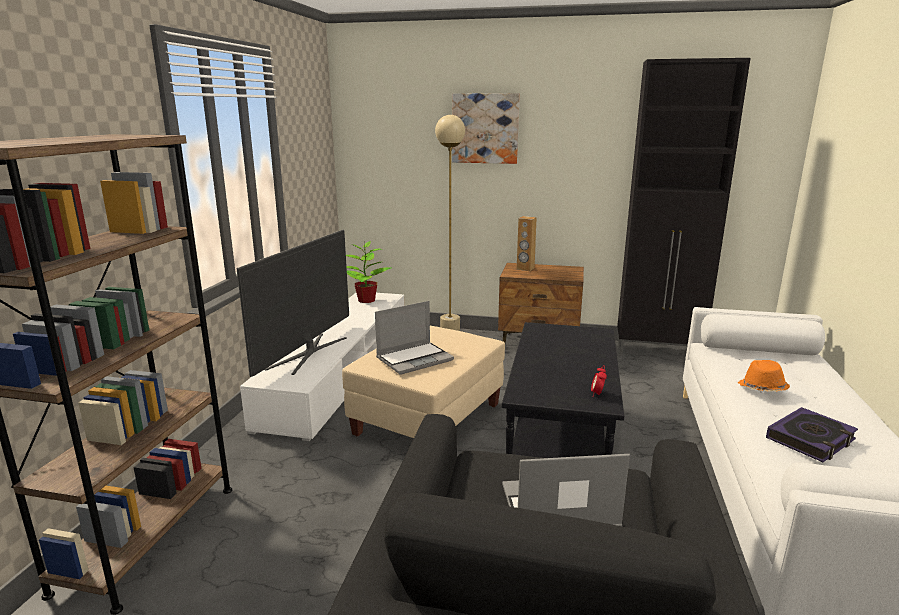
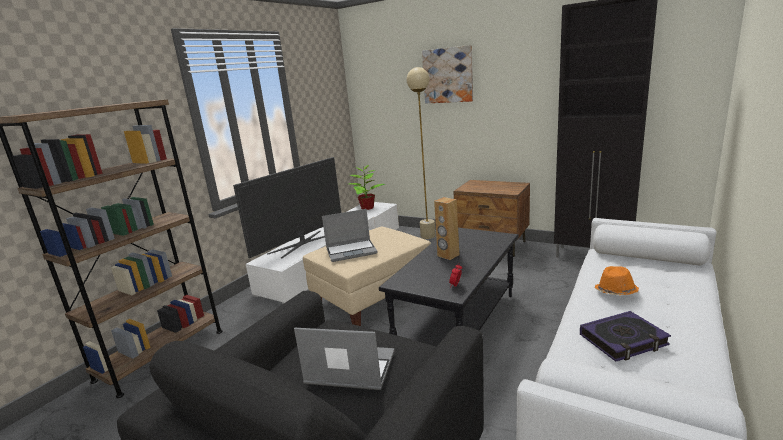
camera: 20 degrees right, 0 degrees up
brown speaker [517,216,537,271] -> brown speaker moved to [434,197,459,260]

